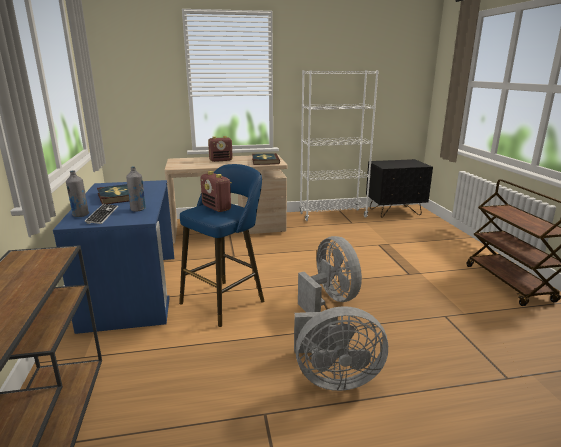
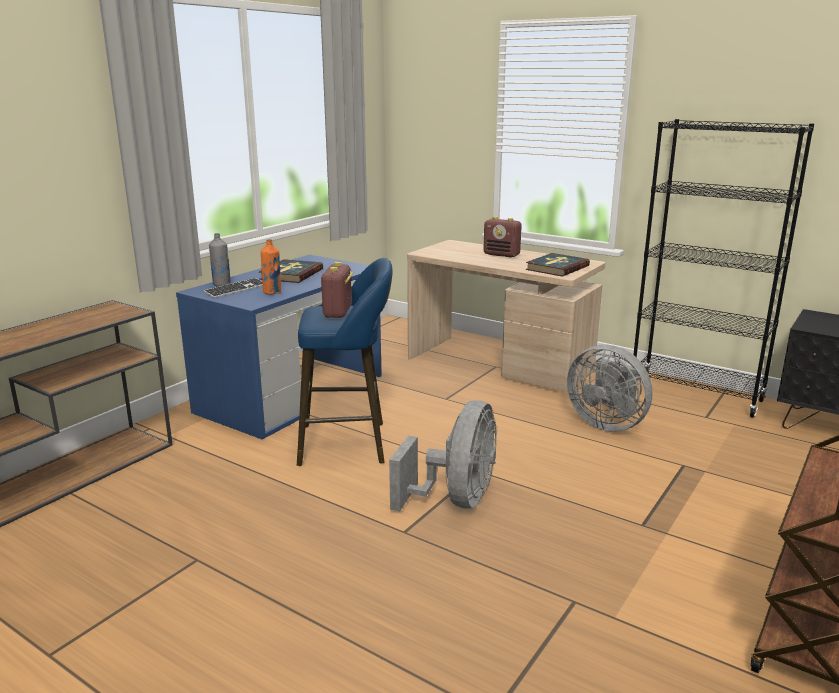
camera: 45 degrees right, 0 degrees up
grey bottle [126,166,146,212] -> orange bottle [261,239,281,295]
grey fan [294,306,388,391] -> grey fan moved to [567,345,653,432]
white bookcase [299,70,379,221] -> black bookcase [633,119,814,418]

